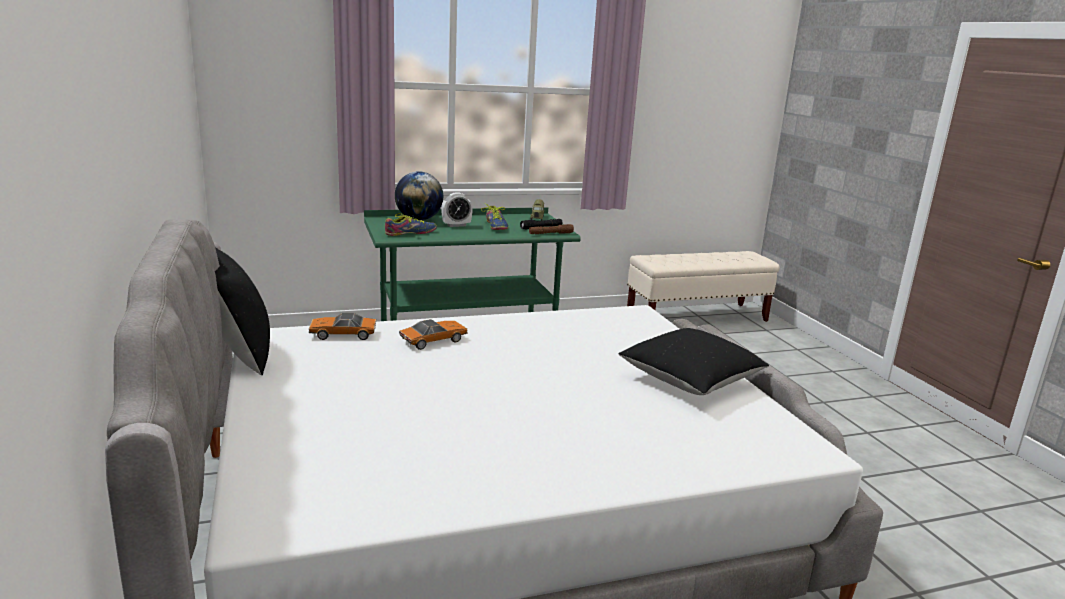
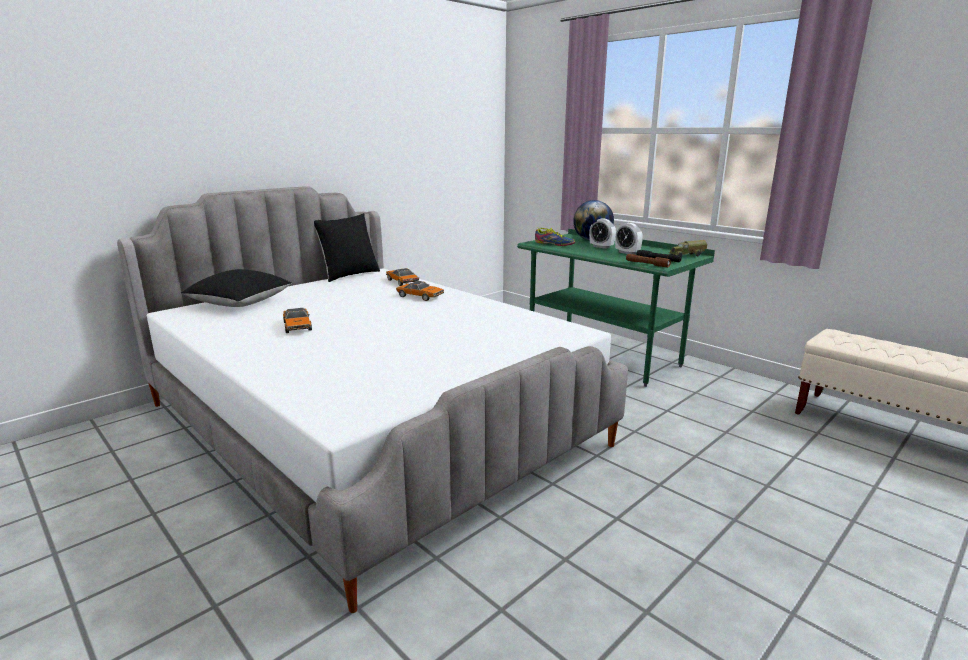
camera: 65 degrees right, 0 degrees up
shoe [481,204,508,230] -> alarm clock [615,223,643,254]
black pillow [618,328,769,395] -> black pillow moved to [181,269,292,307]
none -> toy car [283,308,312,333]

